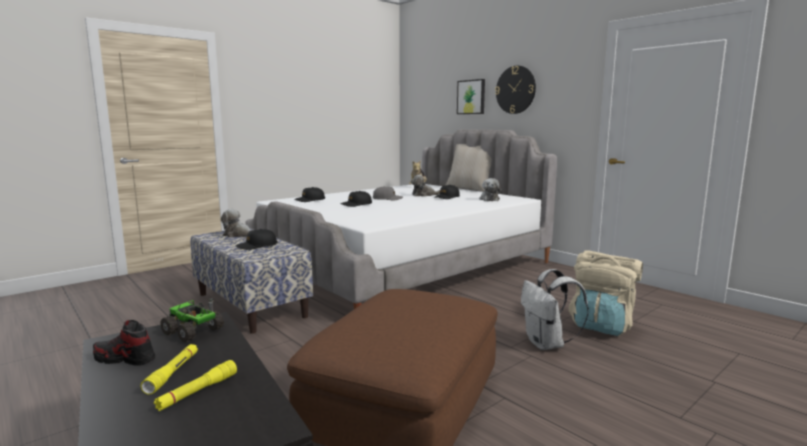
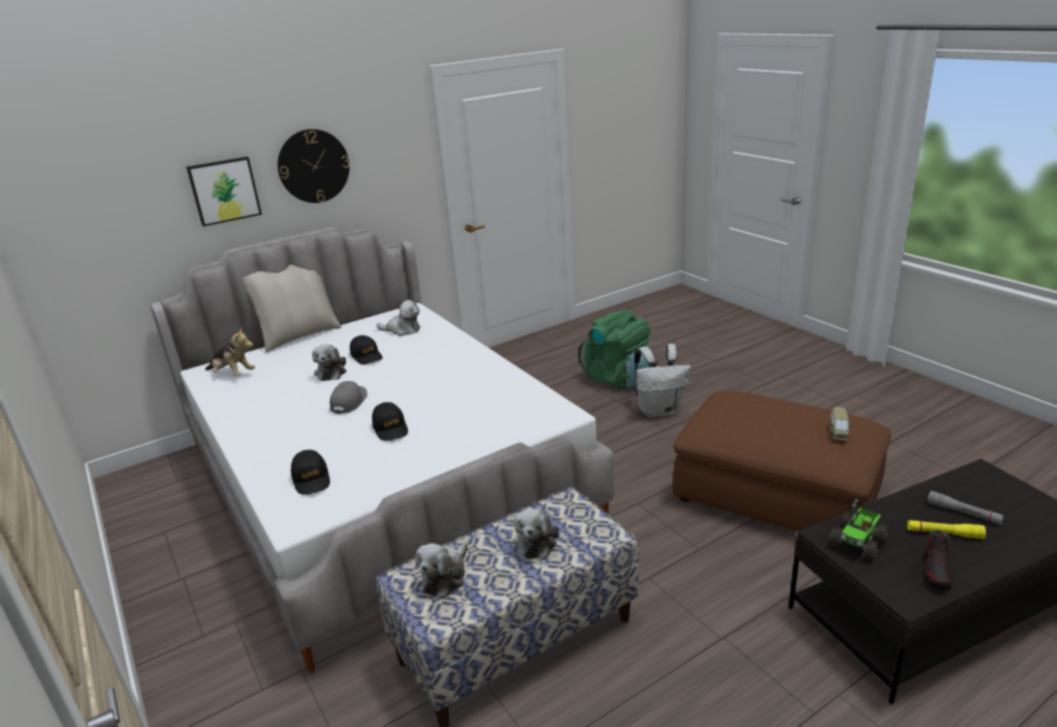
camera: 80 degrees left, 15 degrees up
yellow flashlight [154,360,237,411] -> grey flashlight [927,491,1004,525]
black cap [235,229,277,250] -> plush toy [513,507,559,558]
beige backpack [569,250,643,336] -> green backpack [578,310,651,390]
none -> toy car [830,407,852,440]

